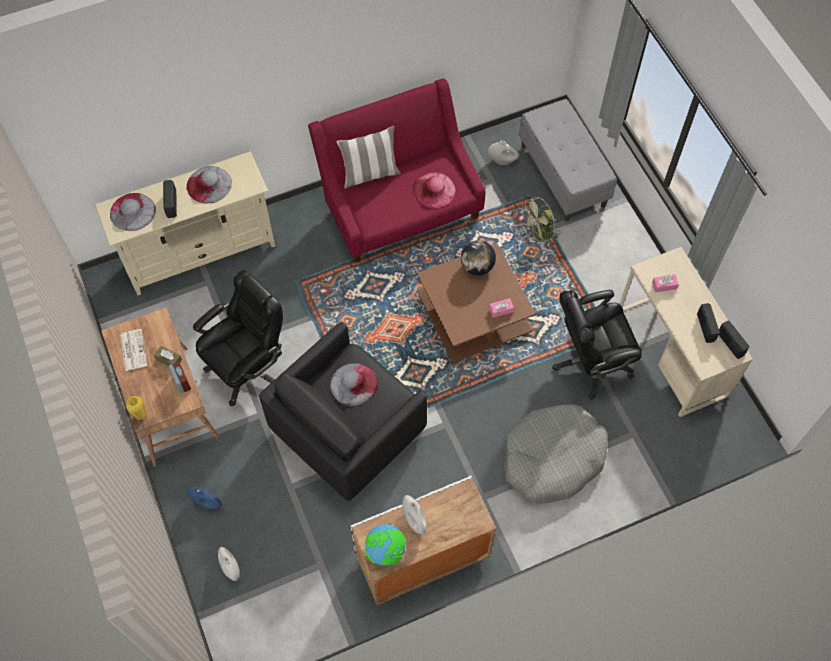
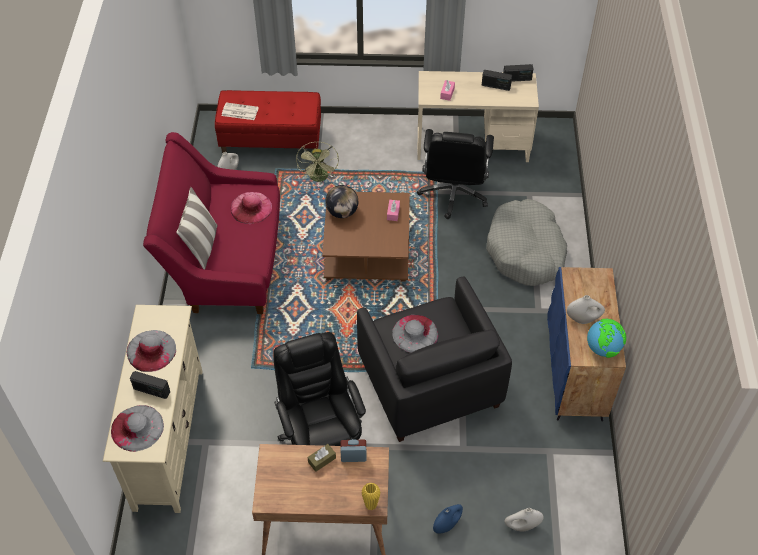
camera: 65 degrees left, 10 degrees down
newspaper [120,329,147,371] -> newspaper moved to [222,103,259,120]
white cabinet [351,476,496,605] -> blue cabinet [547,267,626,422]
grey bench [519,99,617,221] -> red bench [215,90,321,153]

